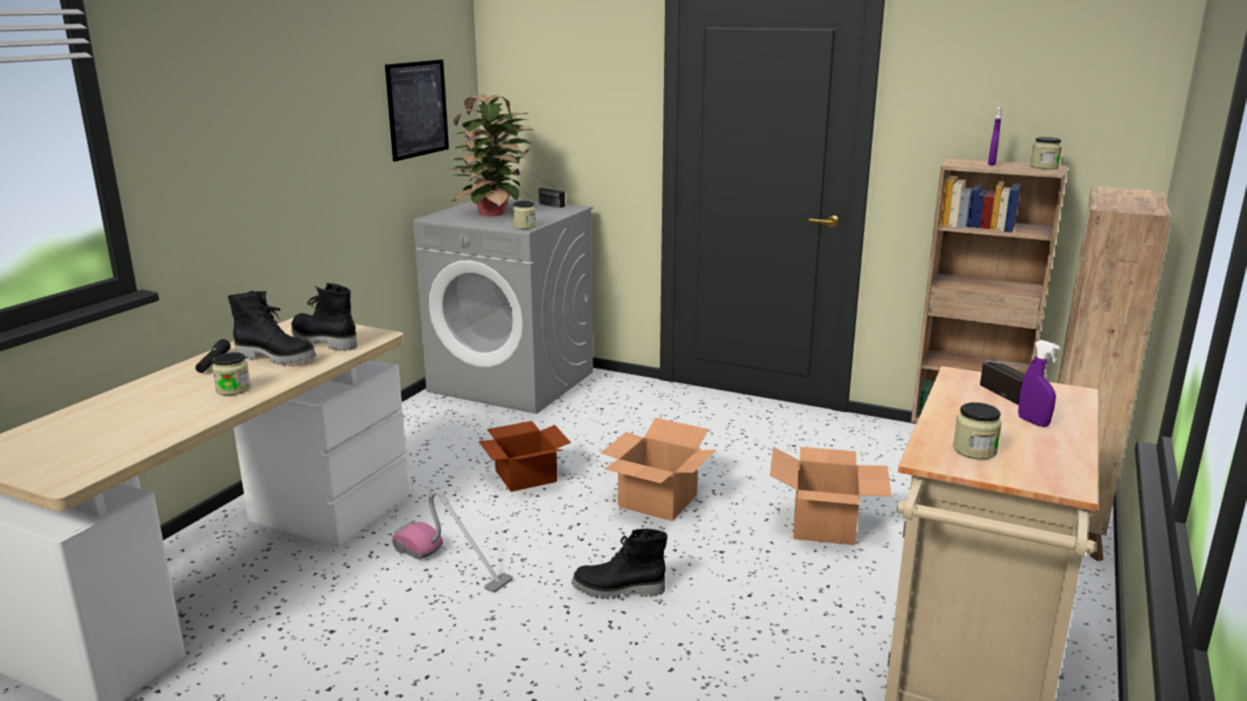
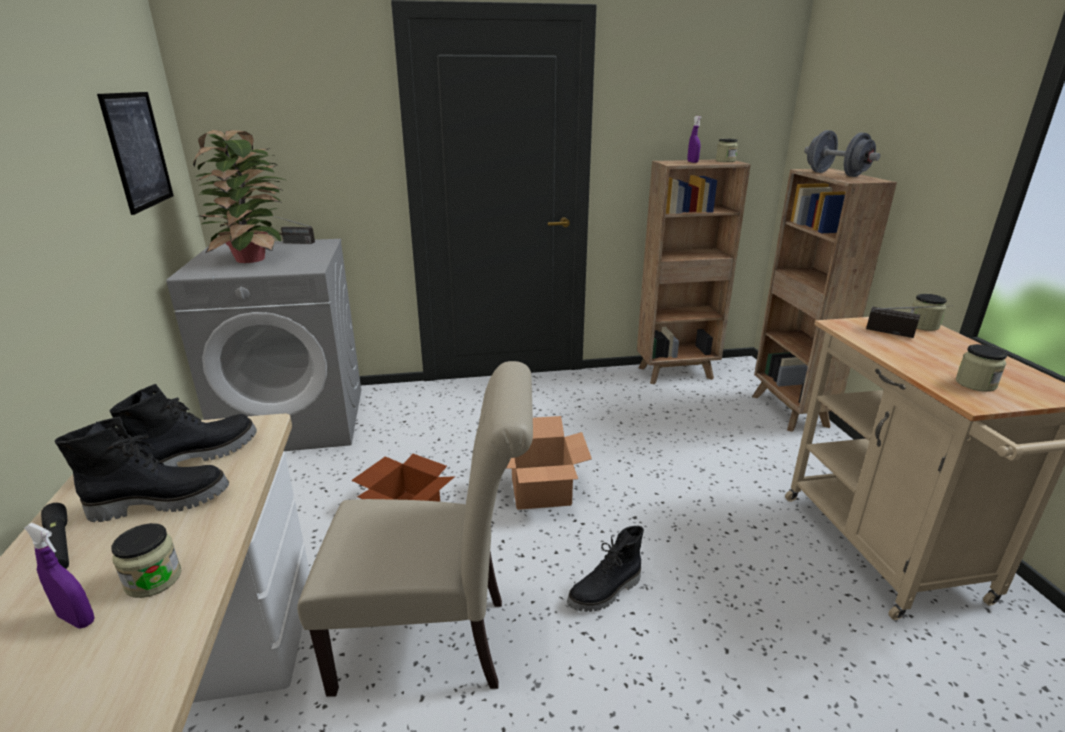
camera: 35 degrees left, 5 degrees up
black boot [291,283,358,351] -> black boot turned 135 degrees clockwise [110,384,257,467]
vacuum cleaner [392,490,513,593] -> beige chair [297,361,533,696]
jar [512,201,536,229] -> jar moved to [910,294,947,331]
cardboard box [770,447,892,545] -> none
purple spray bottle [1018,340,1060,427] -> purple spray bottle moved to [24,523,95,629]
none -> grey dumbbell [804,130,880,177]

